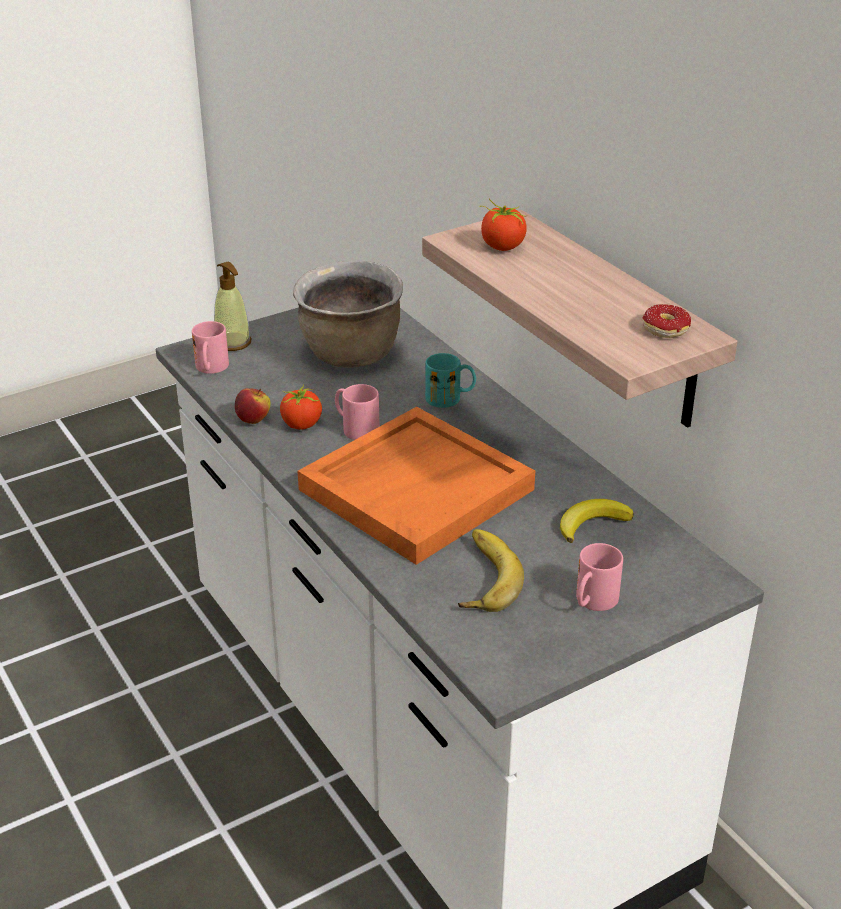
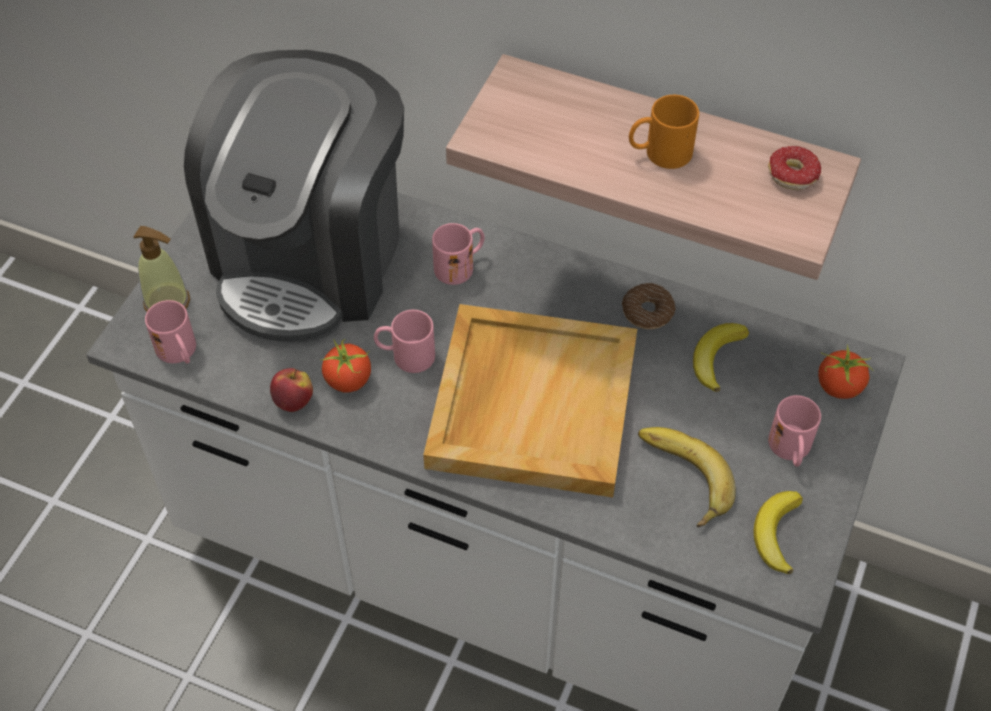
camera: 35 degrees left, 20 degrees up
brown cooking pot [293,261,403,368] -> coffee machine [184,50,404,343]
orange tray [298,407,535,565] -> beige tray [423,304,637,497]
turquoise mug [425,353,476,408] -> pink mug [432,223,485,285]
tomato [480,198,528,251] -> tomato moved to [818,344,874,399]
none -> donut [622,283,676,329]
none -> orange mug [629,95,699,169]
none -> banana [753,491,803,574]

